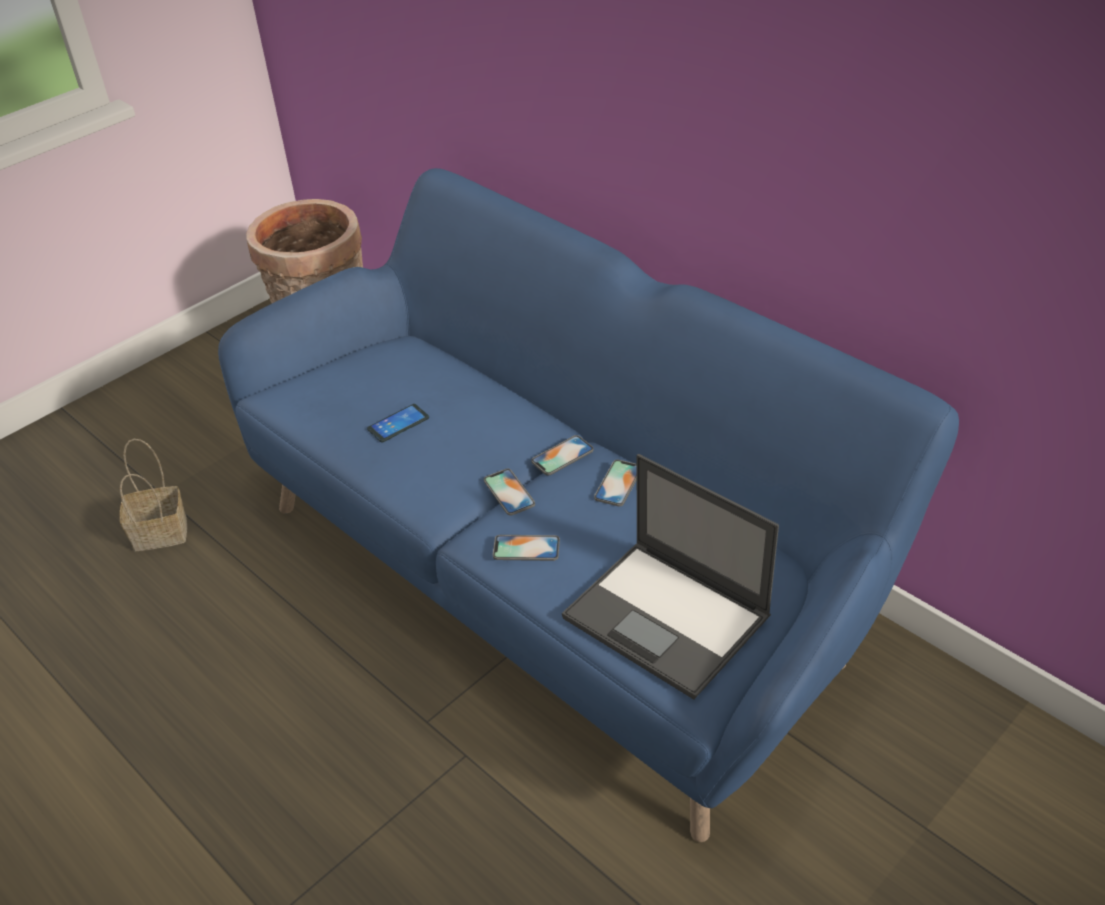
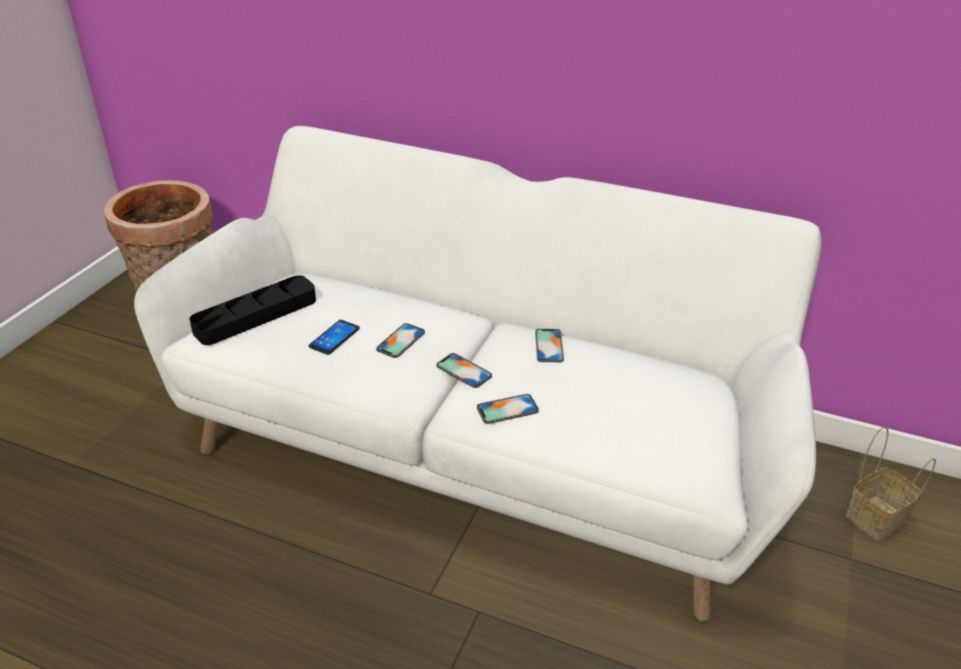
camera: 25 degrees left, 5 degrees down
basket [120,439,187,551] -> basket moved to [845,426,936,540]
blue sofa [218,168,959,842] -> white sofa [134,126,821,622]
phone [531,435,594,475] -> phone moved to [376,323,425,358]
laptop [562,454,779,700] -> none
none -> black tray [189,275,316,345]

